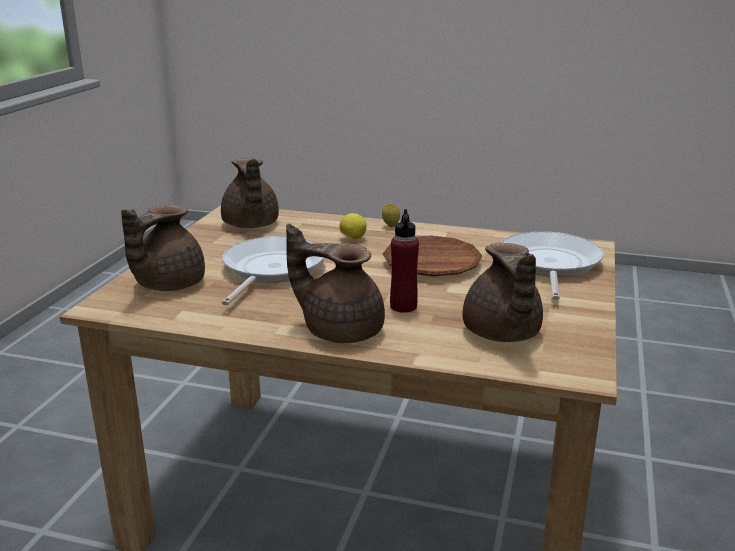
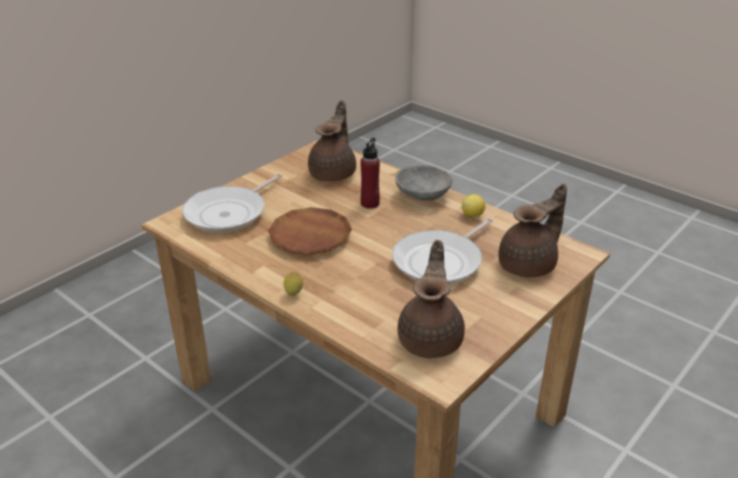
camera: 155 degrees left, 10 degrees up
brown teapot [286,224,385,343] -> grey bowl [395,165,453,201]
lemon [340,213,367,240] -> lemon moved to [462,194,485,218]

